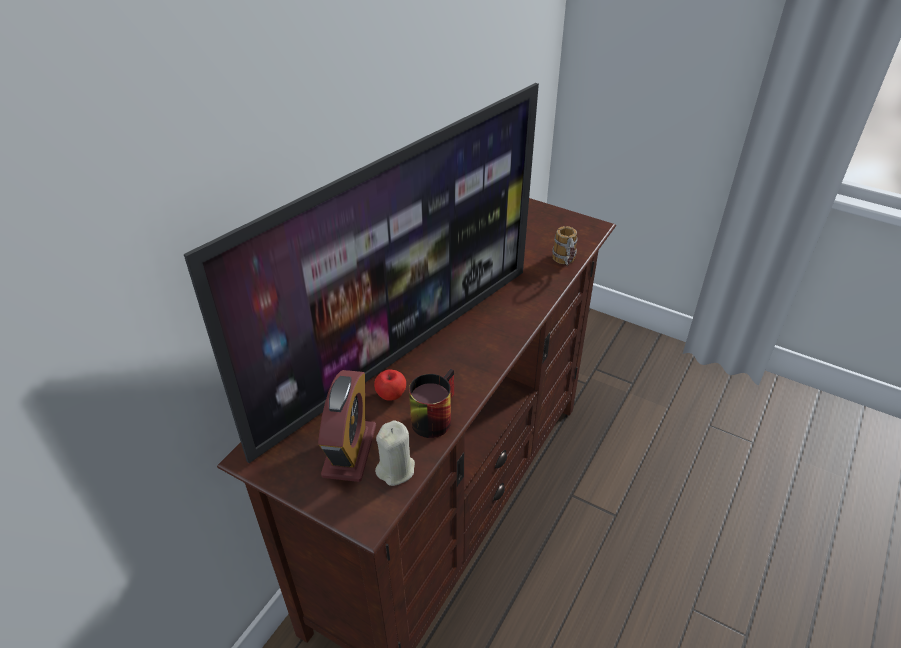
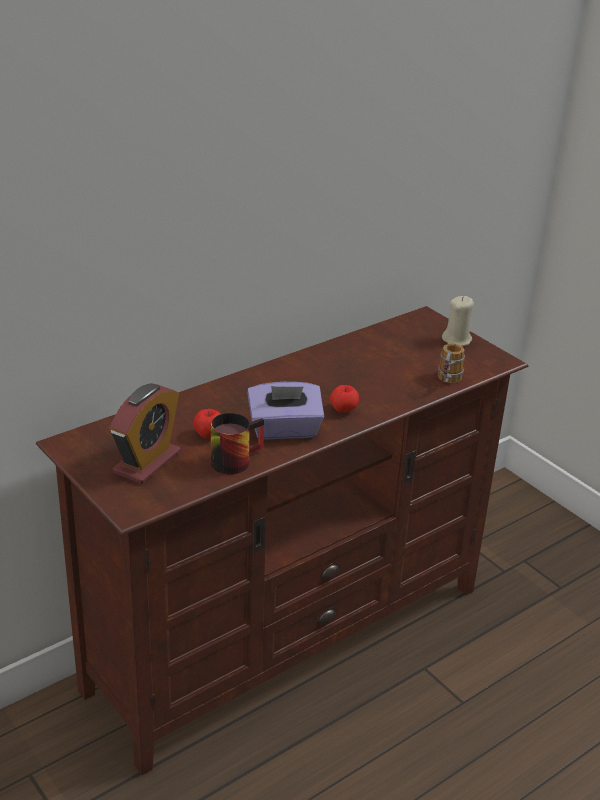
camera: 20 degrees right, 10 degrees down
television [184,83,539,463] -> none
beige candle [375,421,415,486] -> beige candle moved to [442,296,474,346]
none -> purple tissue box [247,382,325,440]
none -> apple [330,385,359,413]

